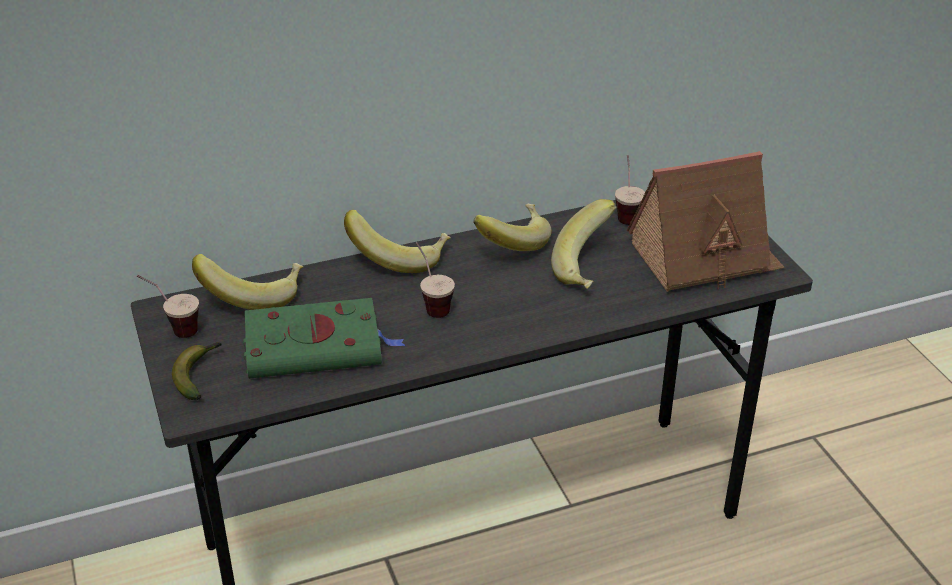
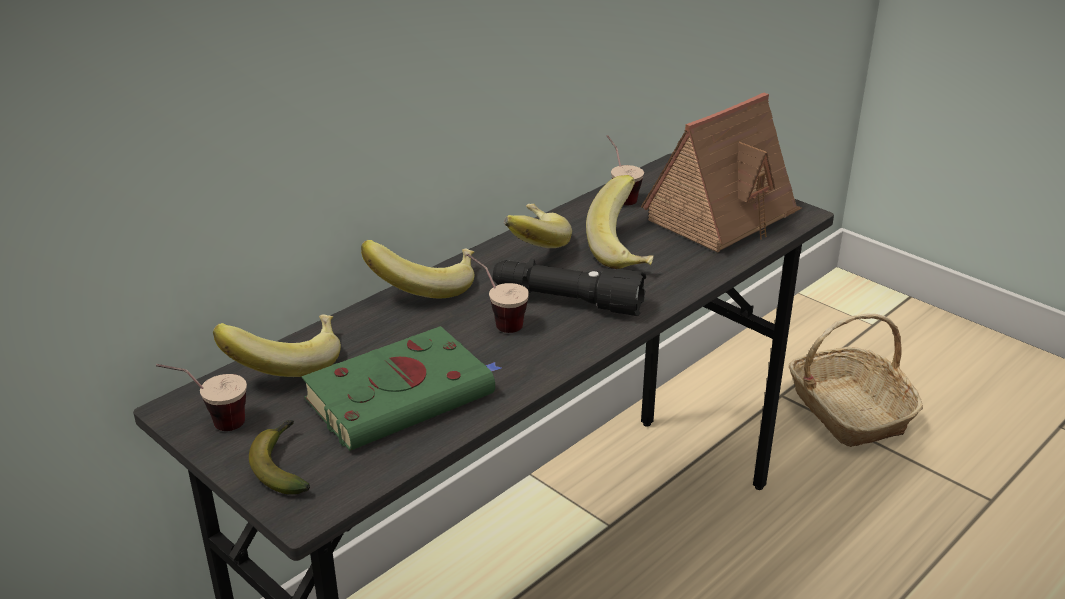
camera: 25 degrees left, 5 degrees down
none -> black flashlight [493,259,646,316]
none -> basket [789,314,923,447]

